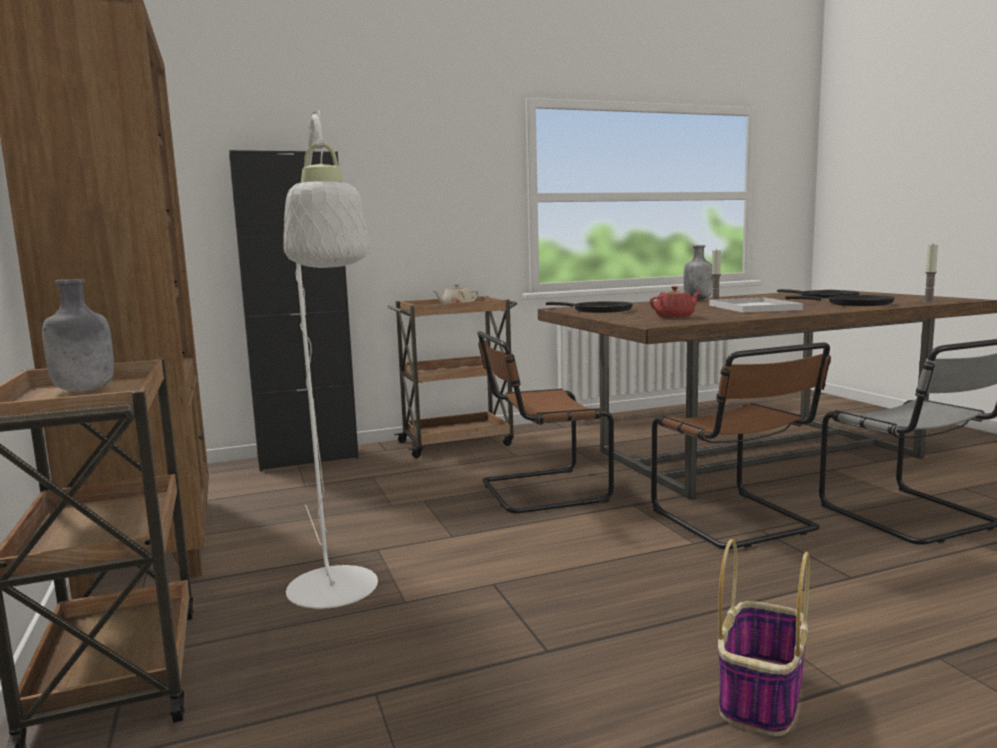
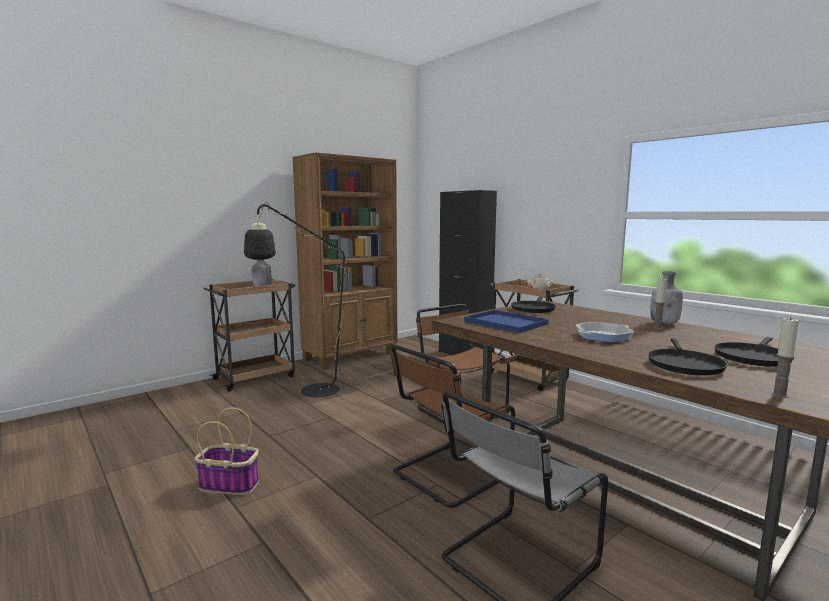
camera: 70 degrees right, 0 degrees up
white floor lamp [284,110,378,609] -> black floor lamp [244,202,394,397]
red teapot [650,286,701,318] -> blue tray [464,310,549,333]
white tray [709,298,803,313] -> frying pan [576,322,634,343]

